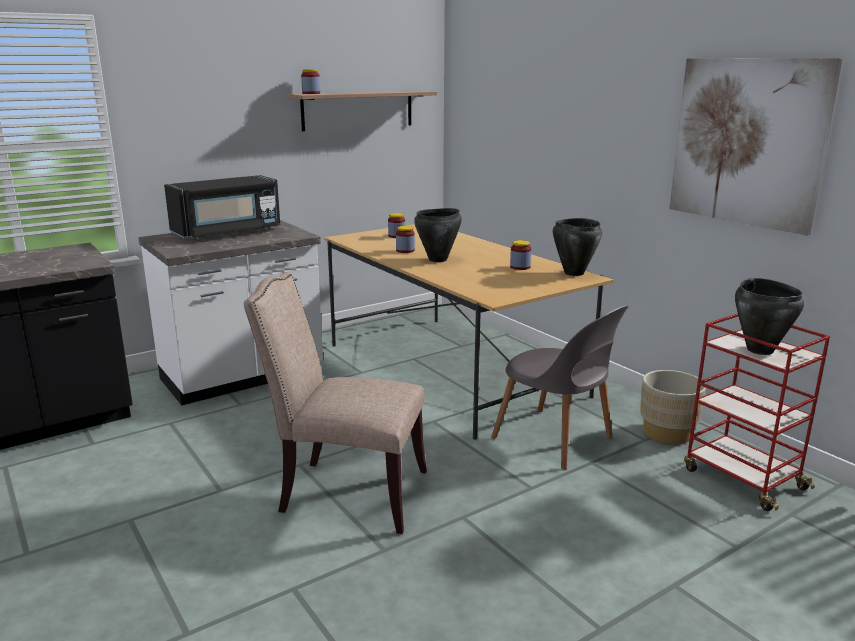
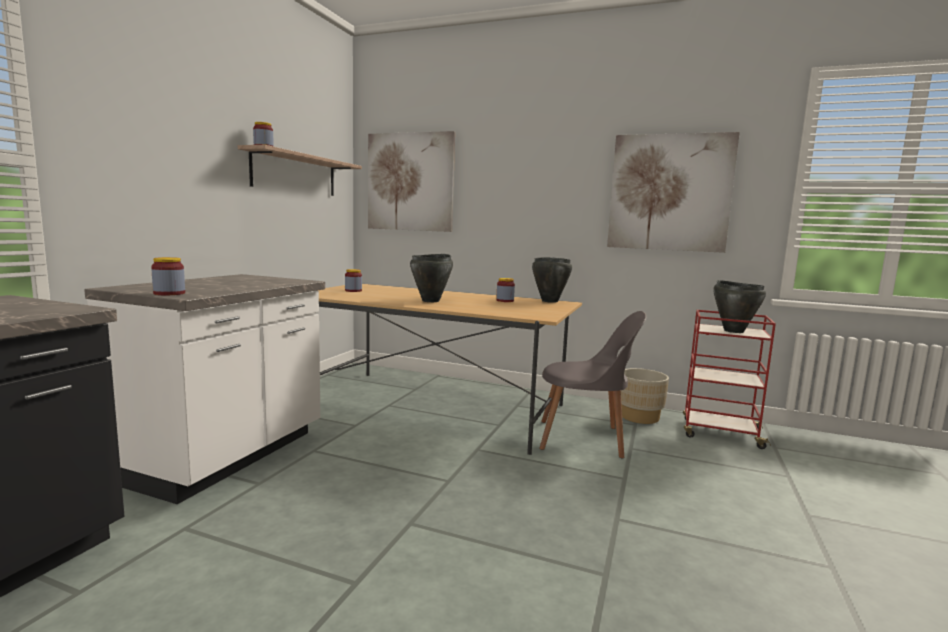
camera: 35 degrees left, 10 degrees down
black microwave [164,175,280,240] -> none
beige chair [244,272,427,534] -> none
jar [396,226,415,253] -> jar moved to [151,257,185,295]
none -> picture [368,131,455,232]

